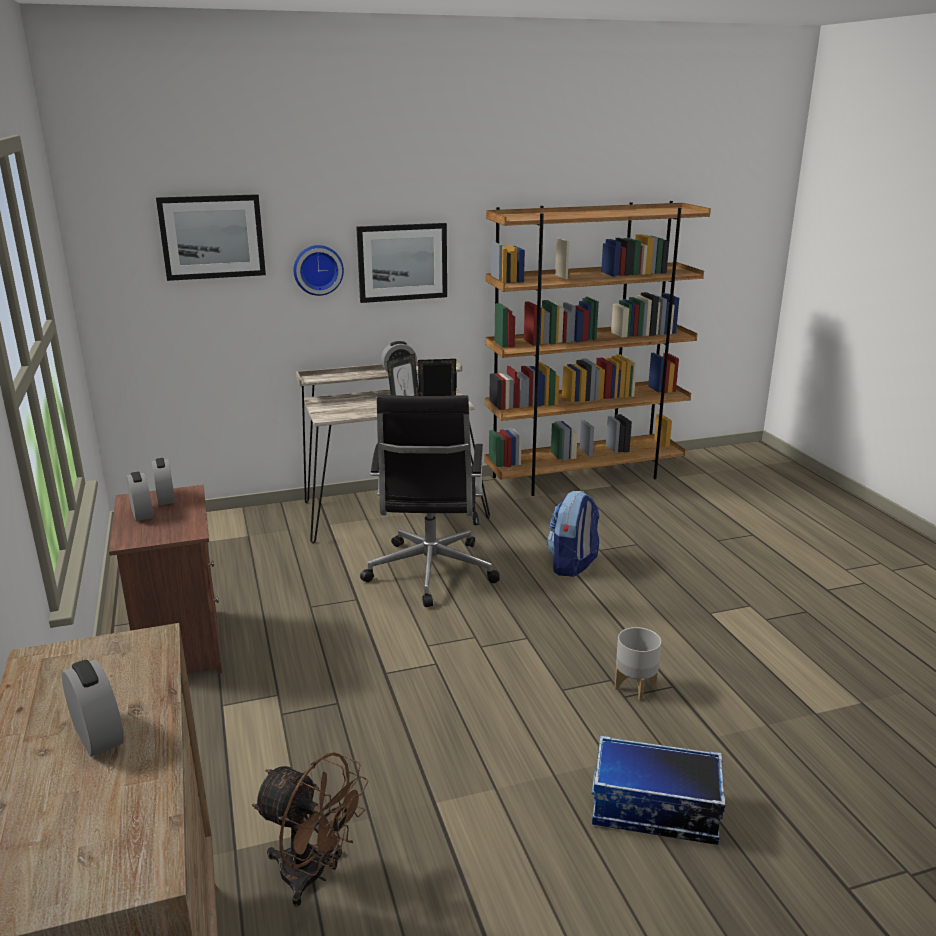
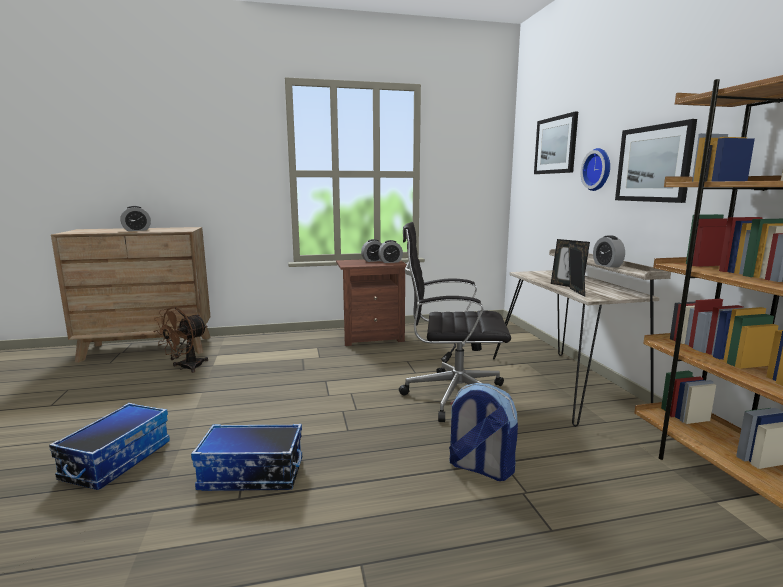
camera: 95 degrees right, 10 degrees down
grey planter [614,627,661,701] -> storage box [191,424,302,491]

